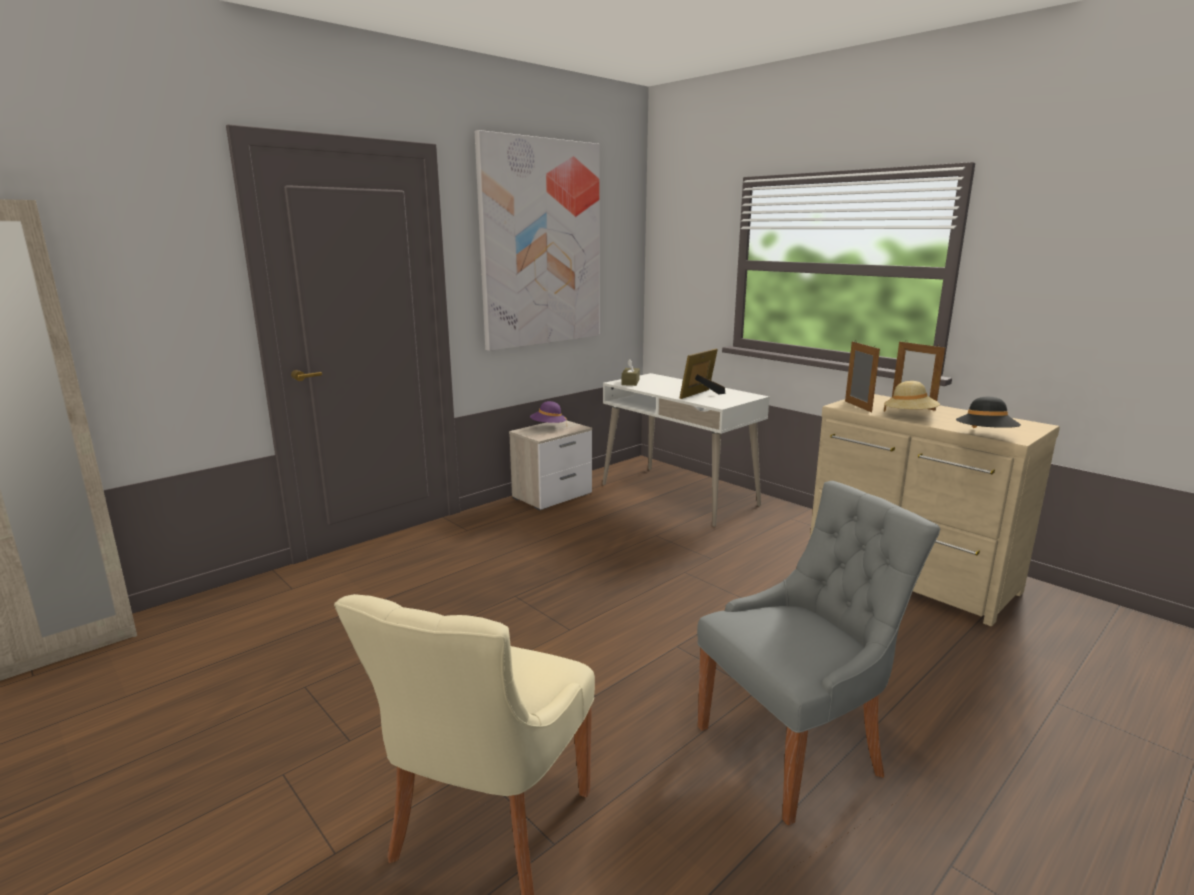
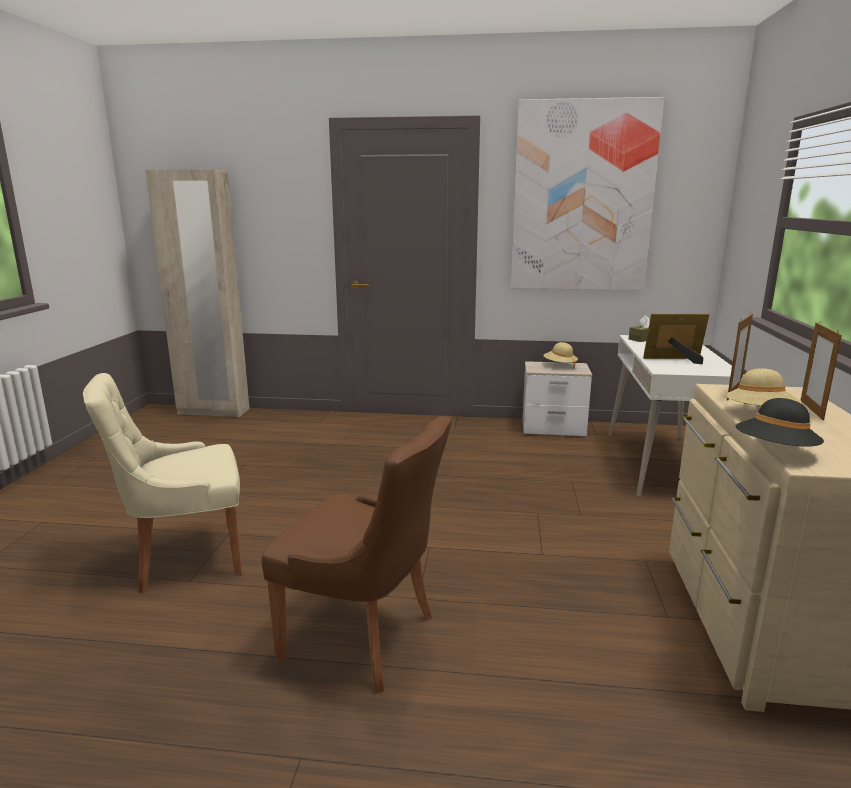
camera: 50 degrees right, 0 degrees up
purple hat [530,401,567,423] -> beige hat [543,342,578,369]
grey chair [697,481,940,825] -> brown chair [262,416,452,693]

